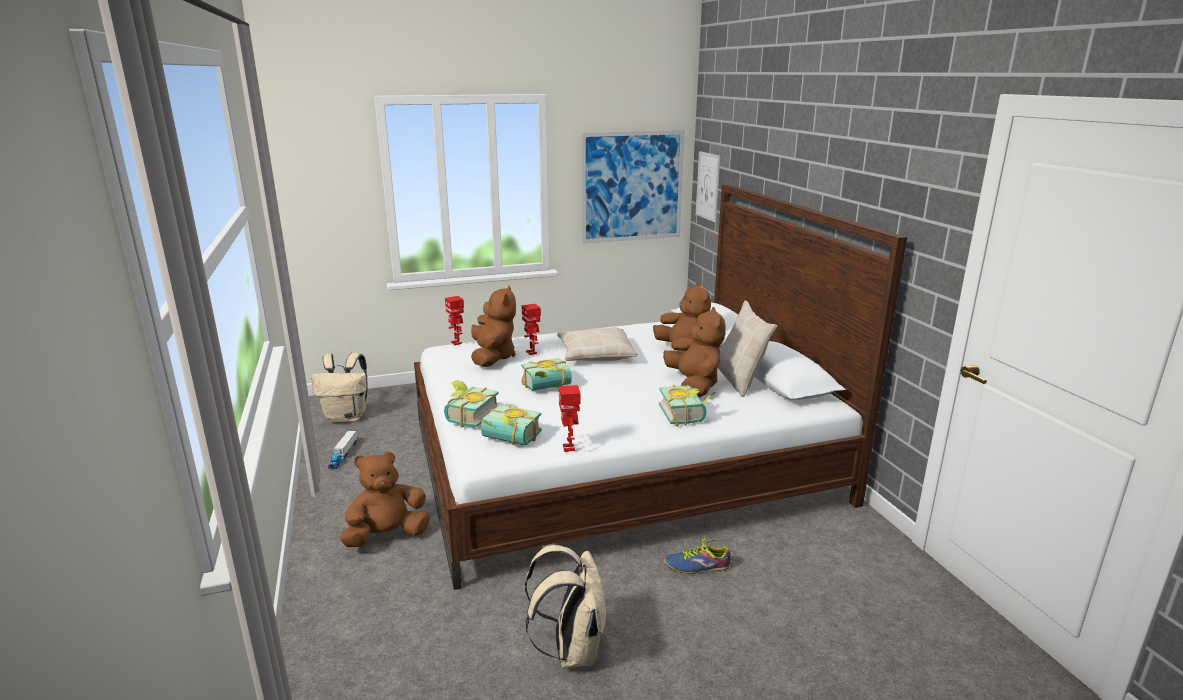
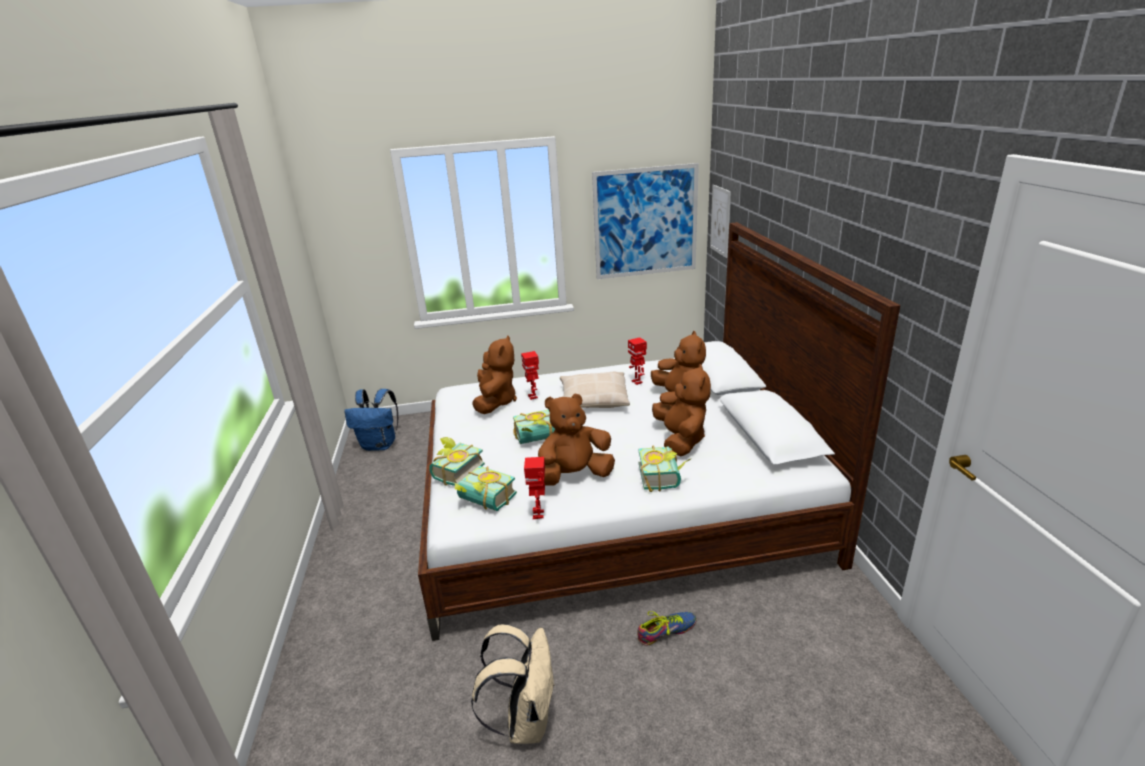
camera: 10 degrees right, 5 degrees up
beige backpack [311,353,368,423] -> blue backpack [344,389,398,451]
toy truck [328,431,358,469] -> none
brown plush toy [340,451,430,547] -> brown plush toy moved to [538,394,615,485]
toy robot [445,296,464,345] -> toy robot moved to [628,337,647,385]
shoe [664,537,731,574] -> shoe turned 150 degrees clockwise [637,611,696,646]
beige pillow [718,301,777,397] -> none

